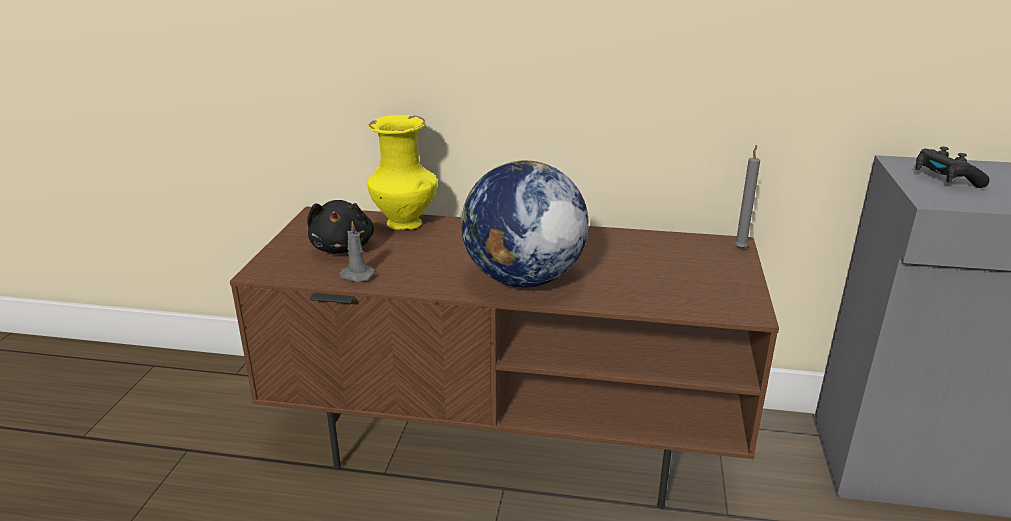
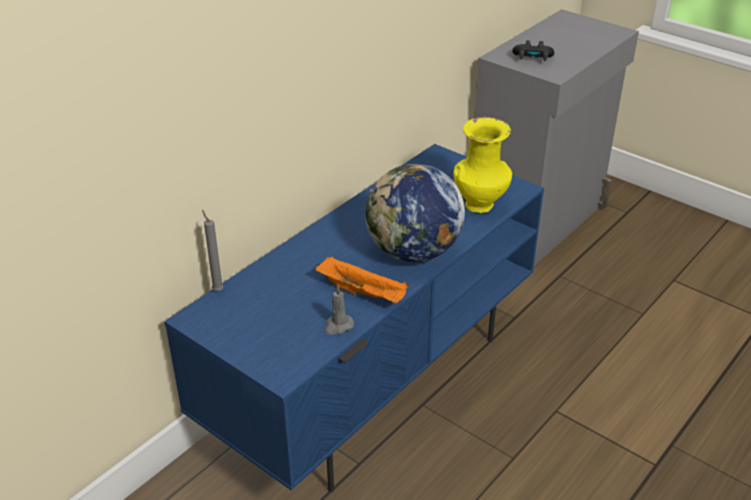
camera: 60 degrees left, 10 degrees up
brown tv stand [230,207,779,509] -> blue tv stand [164,144,544,492]
black plush toy [307,200,374,254] -> none
yellow vase [367,115,438,230] -> yellow vase moved to [454,117,512,213]
grey candle [735,145,760,249] -> grey candle moved to [202,210,224,291]
none -> orange tray [315,256,408,303]

